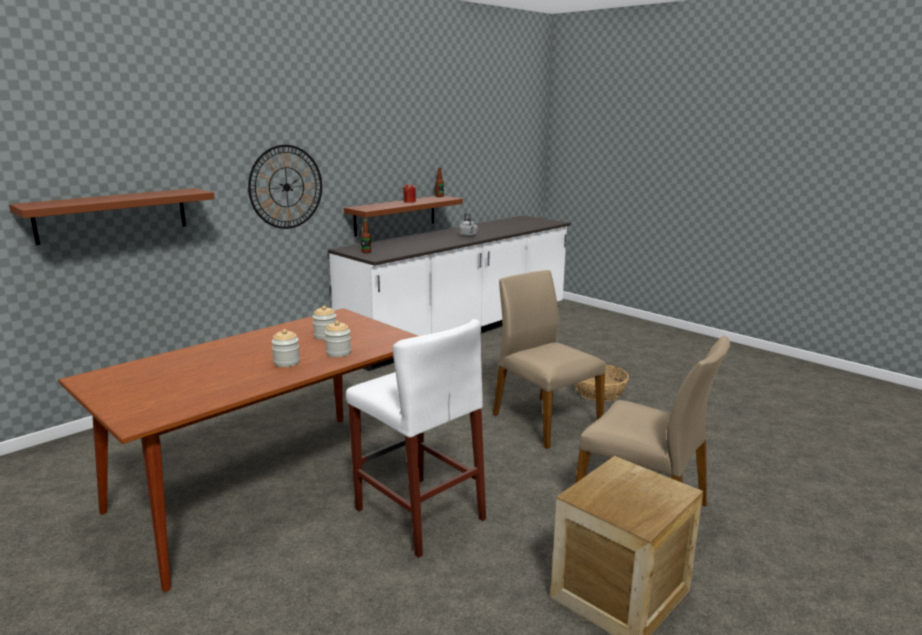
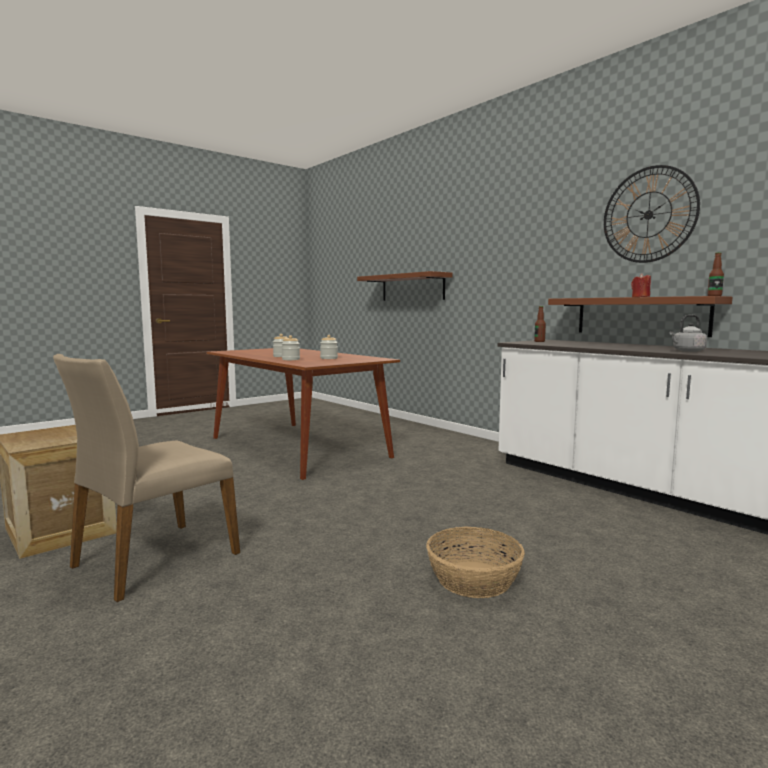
camera: 95 degrees right, 10 degrees down
wall clock [248,145,322,229] -> wall clock moved to [604,165,700,263]
white stool [346,319,486,558] -> none
beige chair [493,270,606,449] -> none

